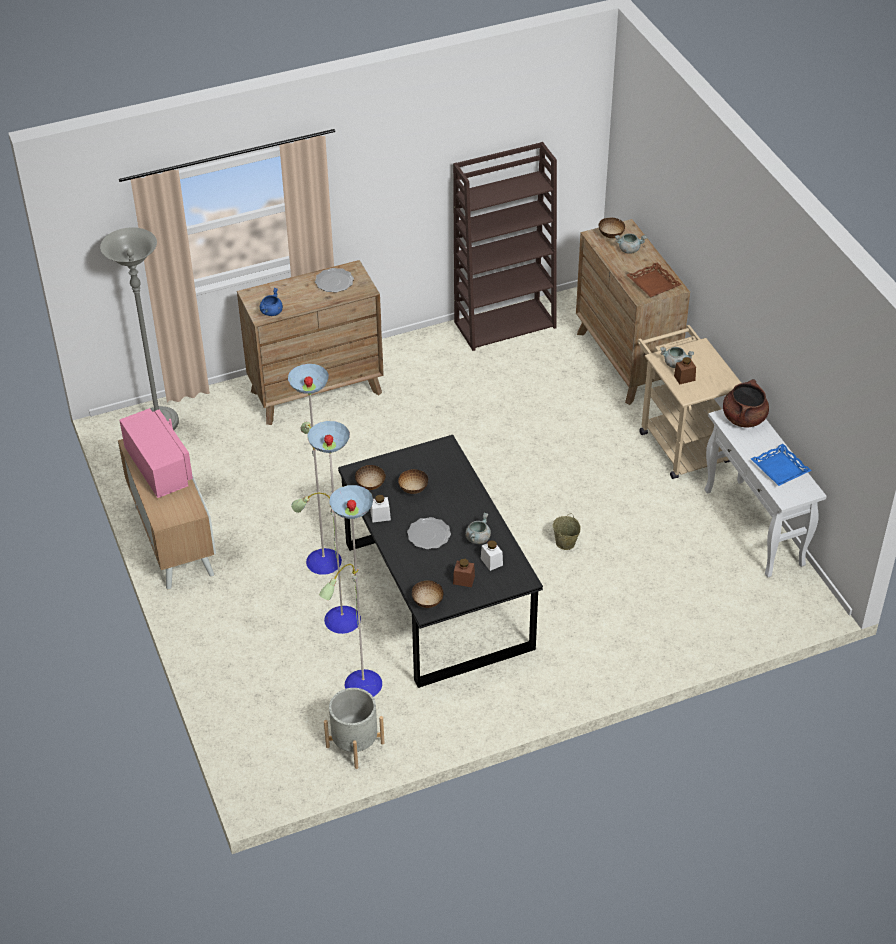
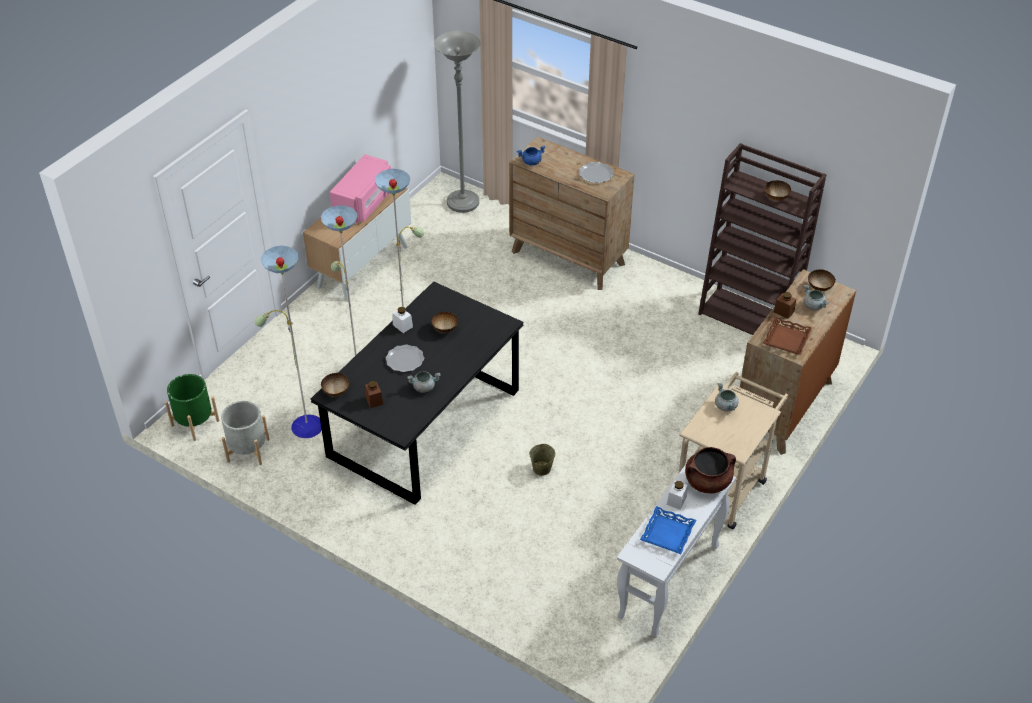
camera: 55 degrees right, 0 degrees up
bowl [355,465,386,490] -> bowl moved to [765,180,791,201]
white jar [481,540,503,571] -> white jar moved to [667,481,688,510]
brown jar [674,357,696,384] -> brown jar moved to [774,292,796,319]
none -> green planter [165,374,220,441]

